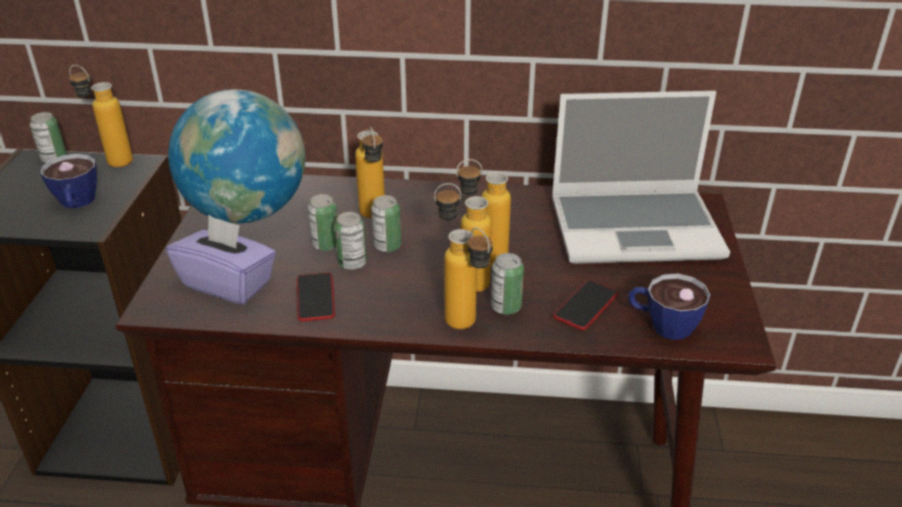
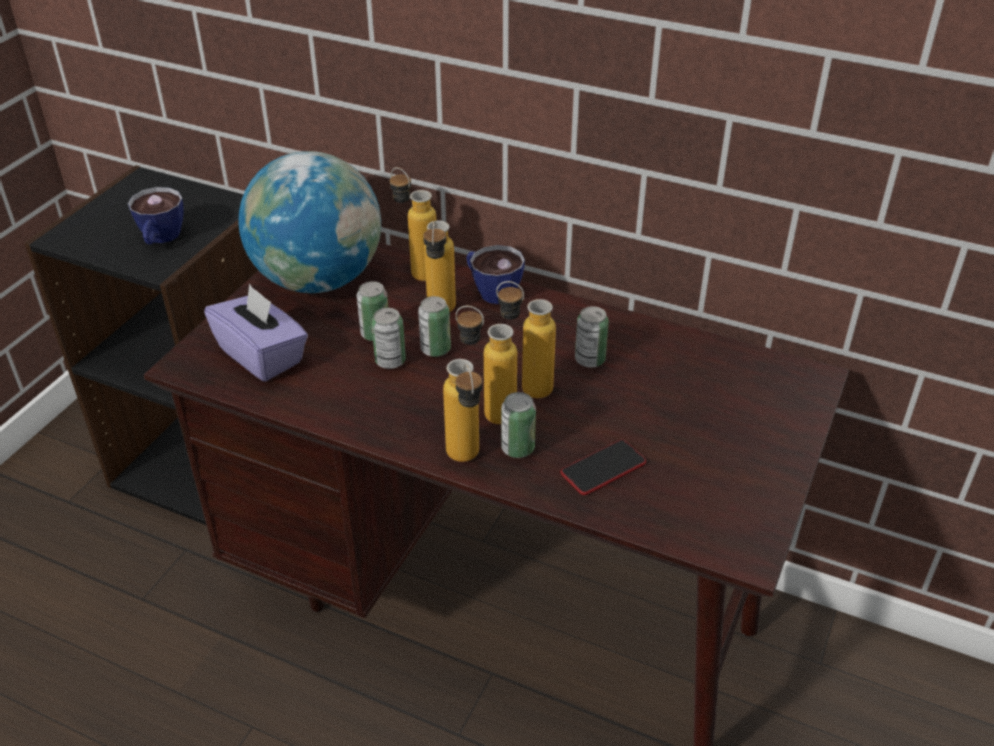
camera: 20 degrees right, 5 degrees up
can [30,112,67,163] -> can moved to [575,306,609,368]
bottle [69,65,133,167] -> bottle moved to [390,167,437,281]
phone [297,272,335,321] -> none
laptop [552,91,730,264] -> none
cup [628,273,710,340] -> cup moved to [466,245,525,304]

